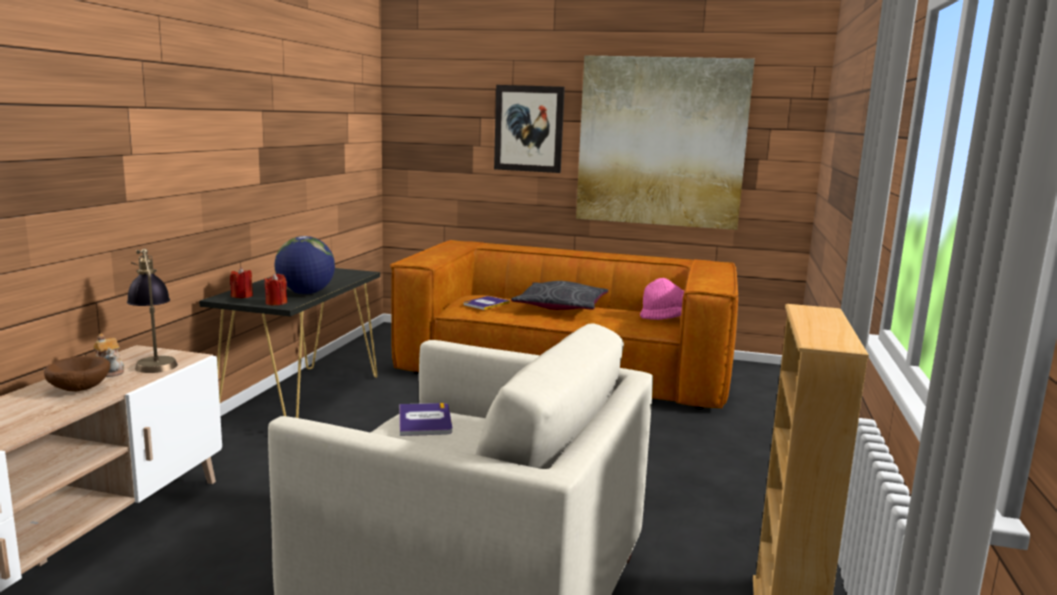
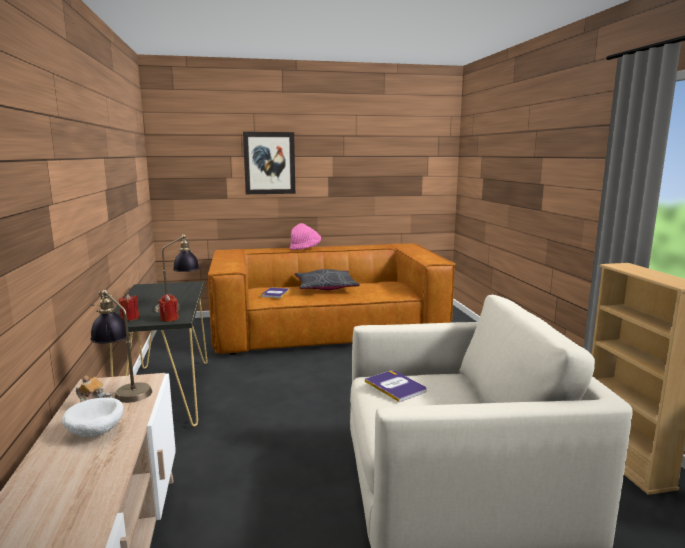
camera: 25 degrees left, 0 degrees up
brown bowl [44,356,110,392] -> white bowl [62,397,123,437]
globe [274,236,335,294] -> table lamp [154,234,200,313]
picture [576,55,755,230] -> none
pink hat [640,278,684,320] -> pink hat moved to [290,223,321,250]

